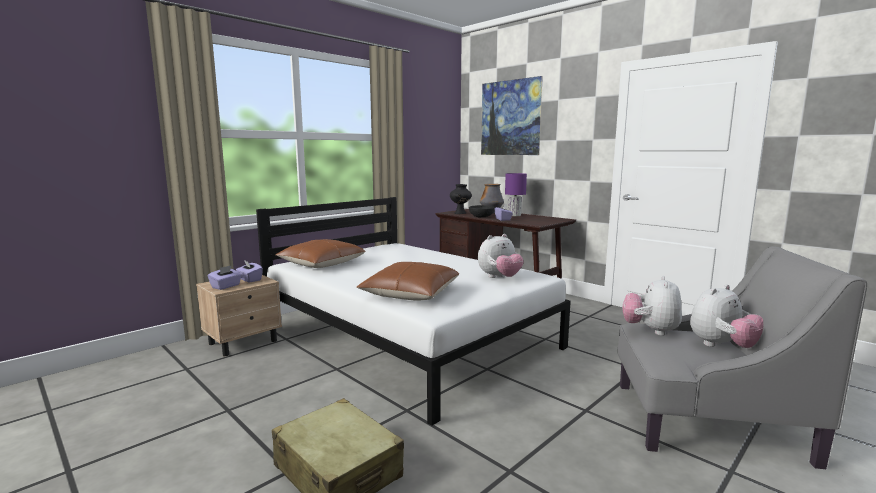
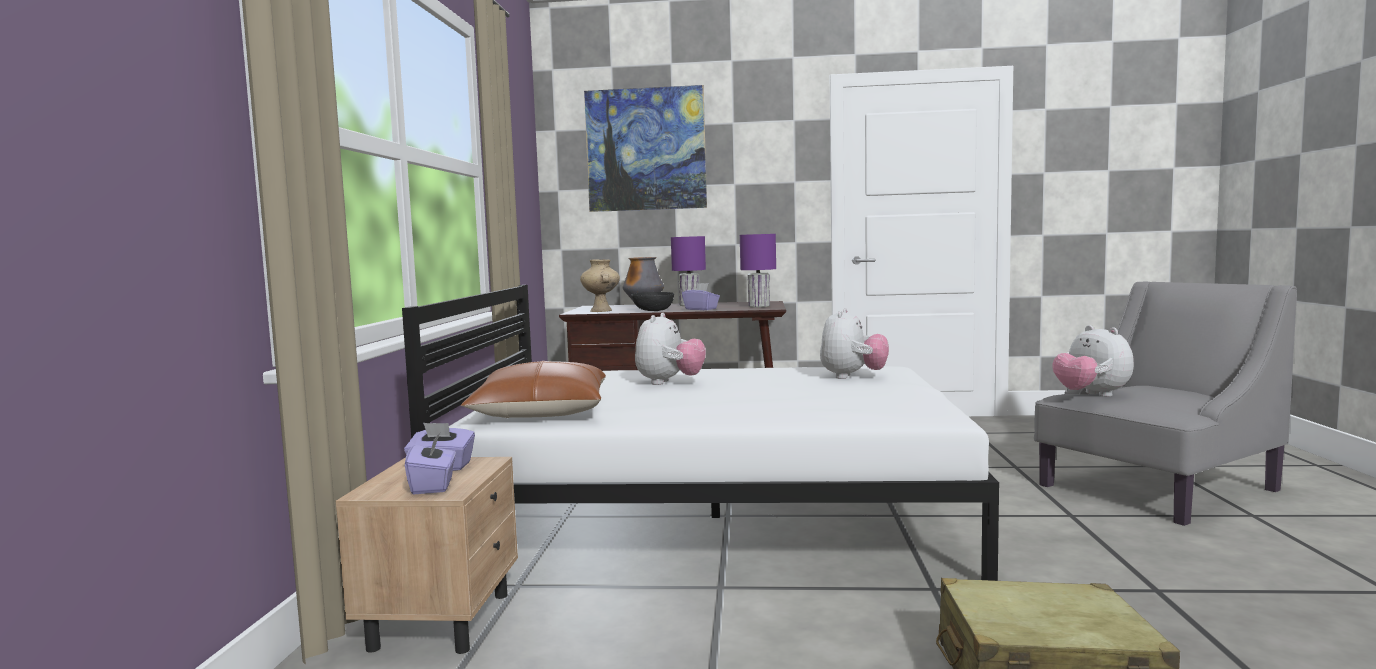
camera: 40 degrees left, 5 degrees down
brown pillow [356,262,459,301] -> none
black vase [450,184,472,214] -> beige vase [580,259,620,312]
plush toy [690,285,763,348] -> plush toy moved to [635,313,706,385]
none -> purple table lamp [740,234,776,308]

